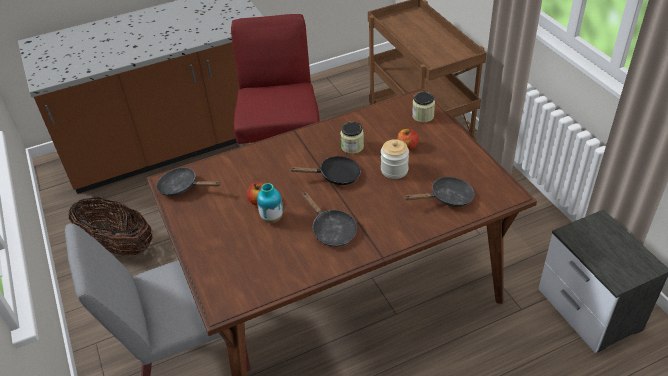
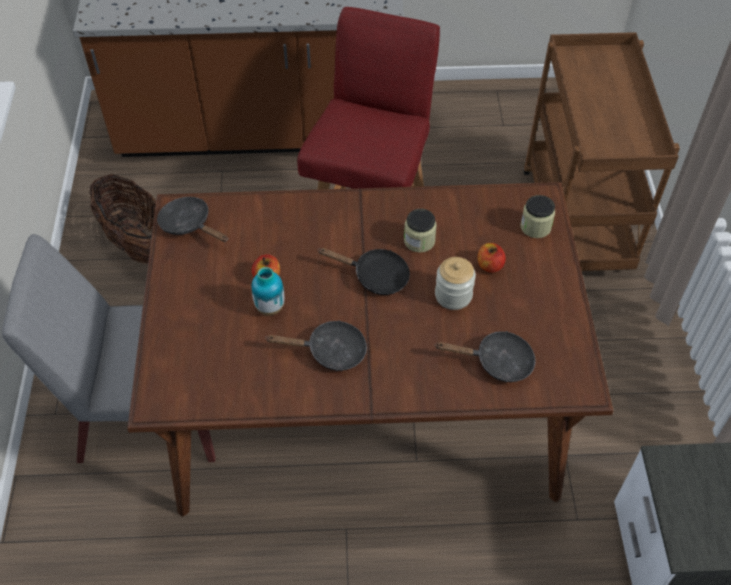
camera: 20 degrees right, 10 degrees up
black frying pan [302,192,357,247] -> black frying pan turned 75 degrees counterclockwise [265,320,367,371]

